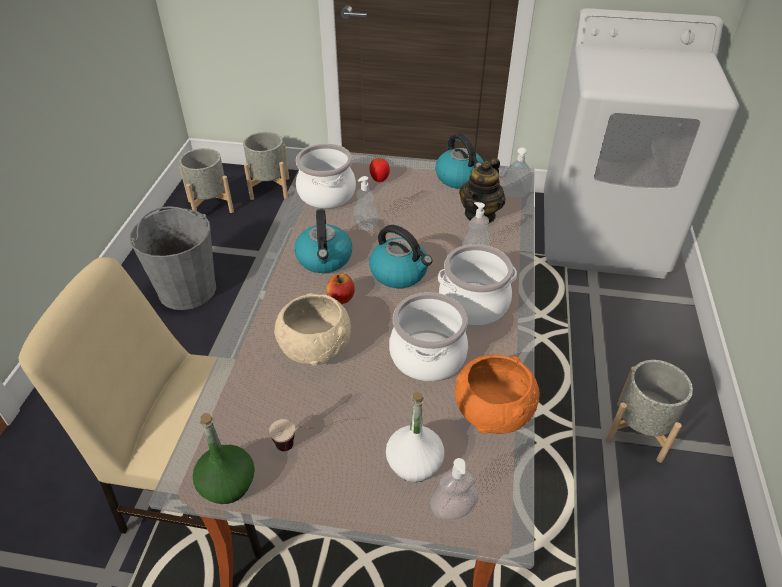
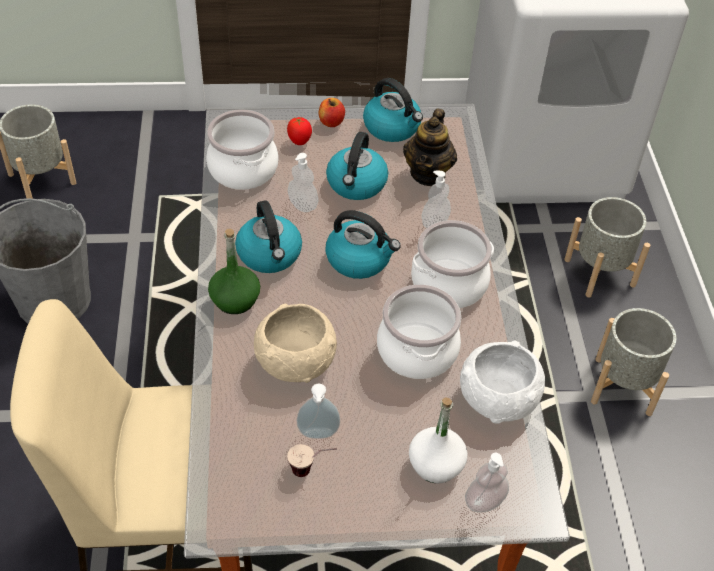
camera: 15 degrees left, 5 degrees up
green bottle [193,413,255,504] -> green bottle moved to [208,229,260,314]
grey planter [243,132,289,200] -> grey planter moved to [564,197,651,297]
apple [326,273,355,304] -> apple moved to [319,98,345,127]
orange bowl [455,355,540,434] -> white bowl [460,340,545,424]
soap dispenser [502,147,532,197] -> soap dispenser moved to [297,383,340,439]
none -> kettle [326,132,388,200]

